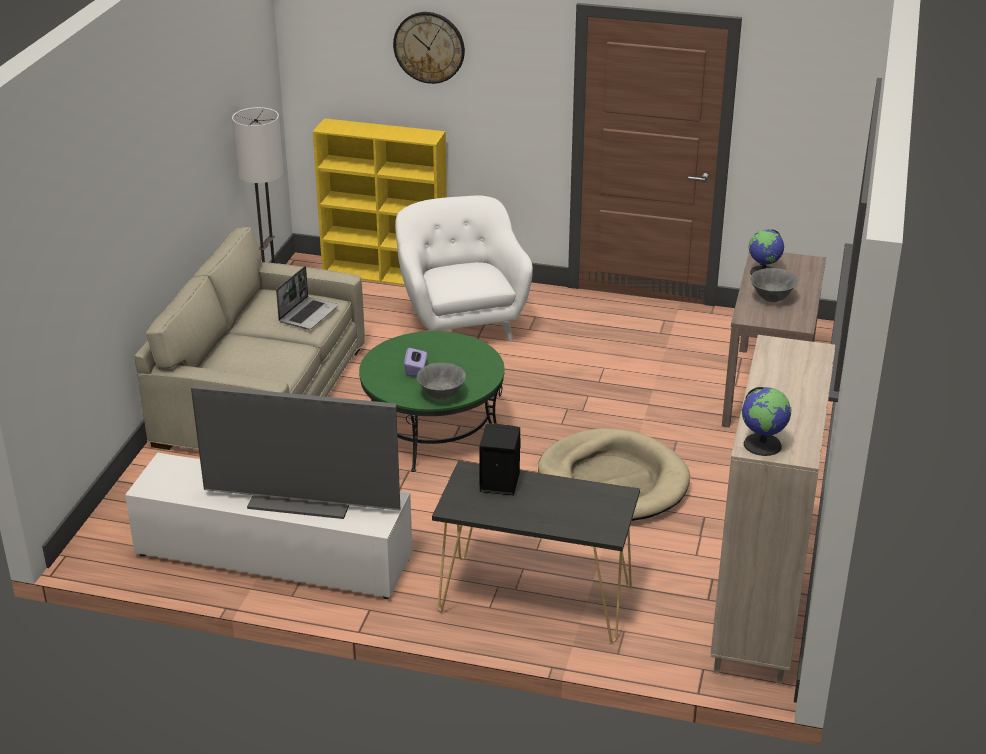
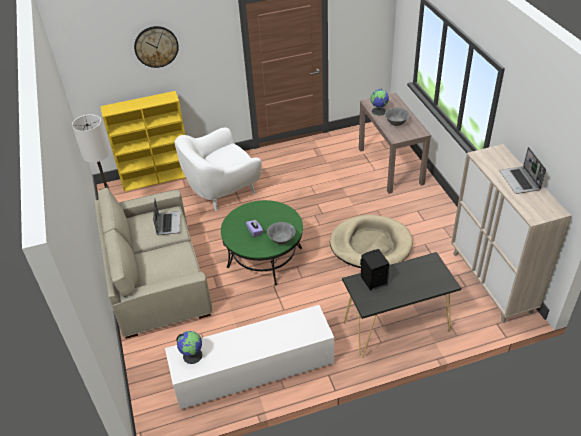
camera: 30 degrees left, 10 degrees up
television [191,384,400,519] -> none
white armchair [395,195,533,342] -> white armchair turned 75 degrees counterclockwise [175,127,262,211]
globe [742,387,792,456] -> globe moved to [176,331,202,364]
none -> laptop [500,147,546,194]

